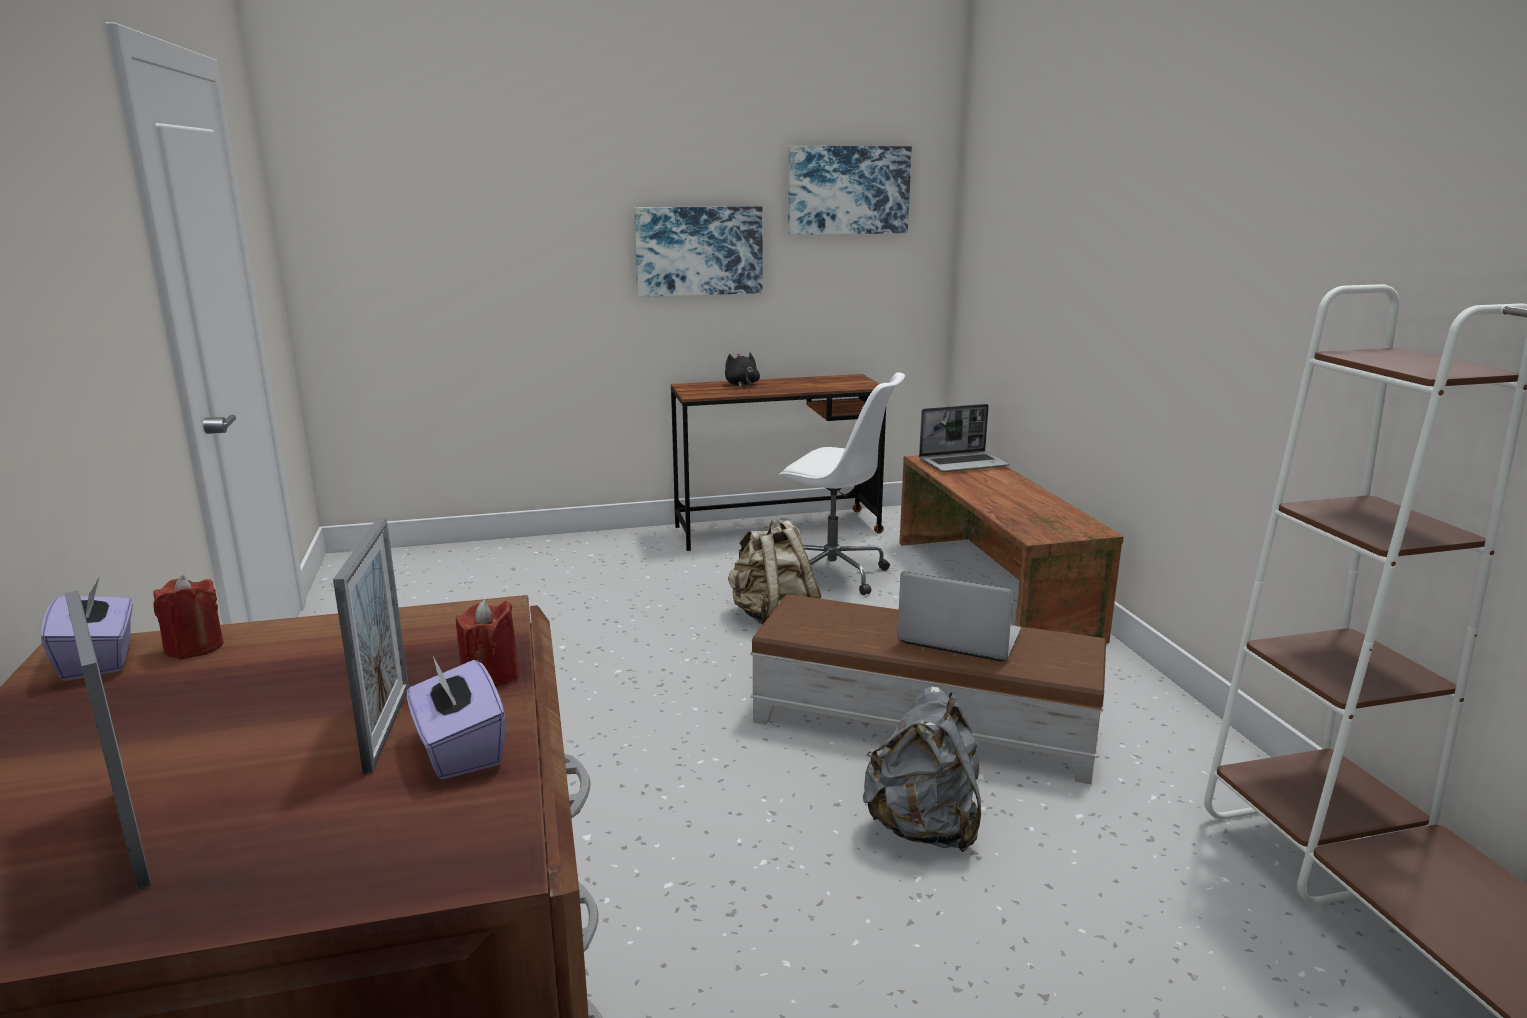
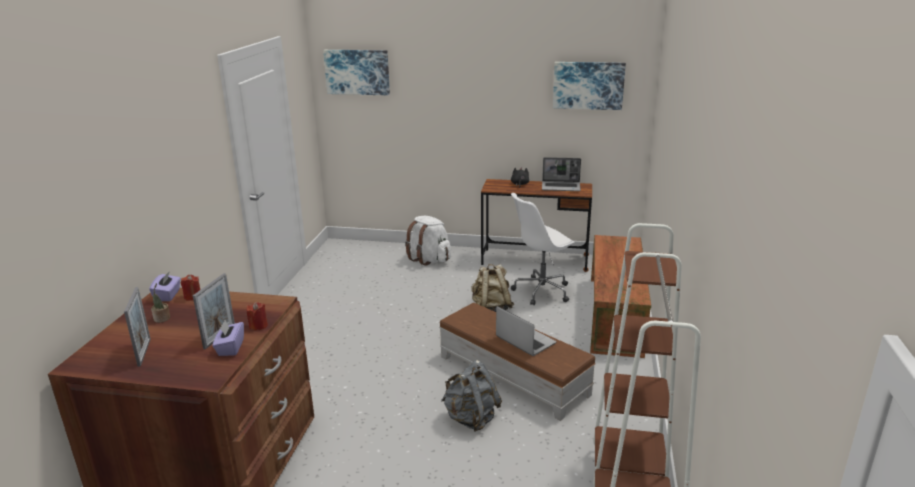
camera: 25 degrees right, 5 degrees up
picture [634,206,763,297] -> picture moved to [323,50,390,95]
white office chair [779,372,905,595] -> white office chair turned 105 degrees clockwise [511,193,575,305]
laptop [919,404,1010,472] -> laptop moved to [542,157,581,191]
none -> potted plant [151,283,170,323]
none -> white backpack [405,216,451,266]

